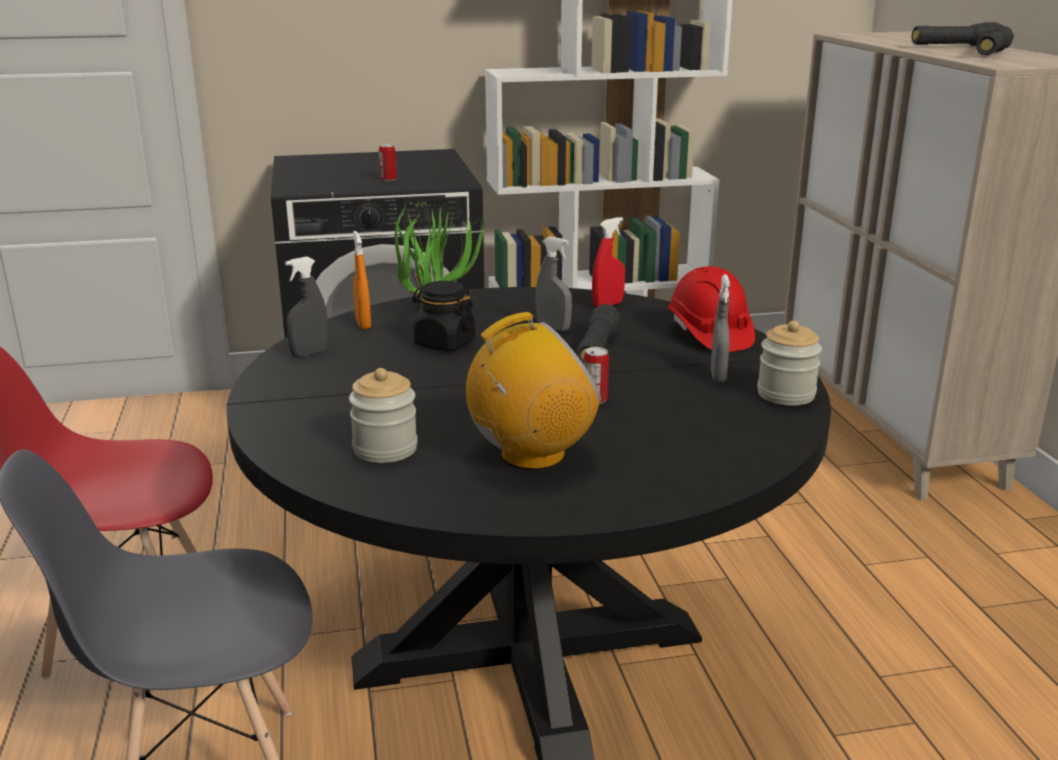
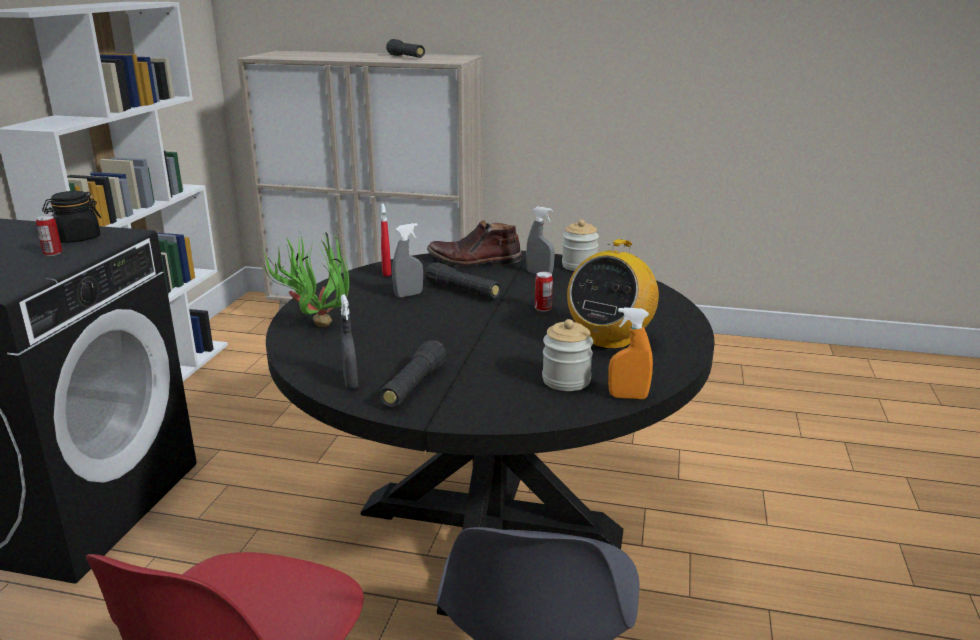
camera: 65 degrees left, 0 degrees up
orange spray bottle [353,231,371,329] -> orange spray bottle moved to [608,307,653,399]
black jar [412,281,475,351] -> black jar moved to [42,191,101,243]
radio [466,312,601,470] -> radio turned 150 degrees counterclockwise [567,239,659,350]
red hard hat [668,266,755,352] -> brown boot [427,220,522,266]
black flashlight [912,22,1001,46] -> black flashlight moved to [380,340,447,407]

